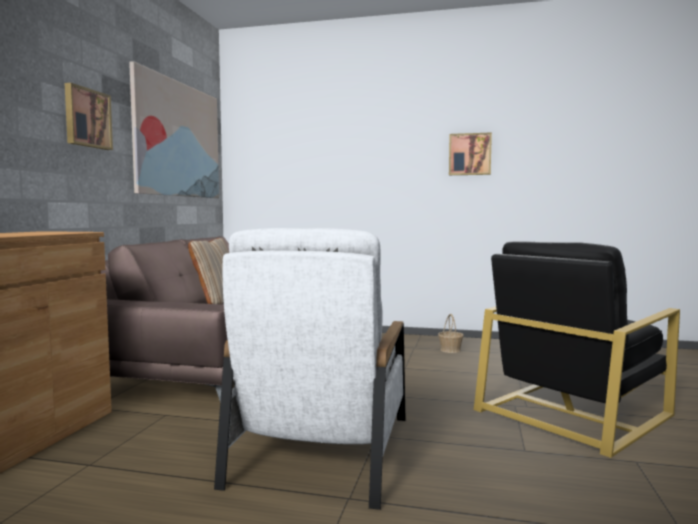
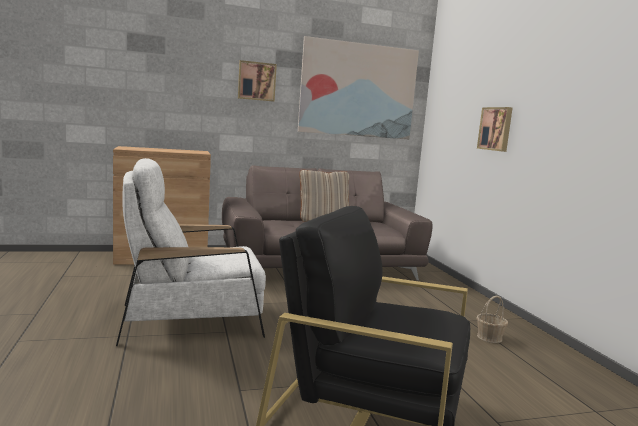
camera: 60 degrees right, 5 degrees up
picture [449,132,492,175] -> picture moved to [477,107,513,152]

